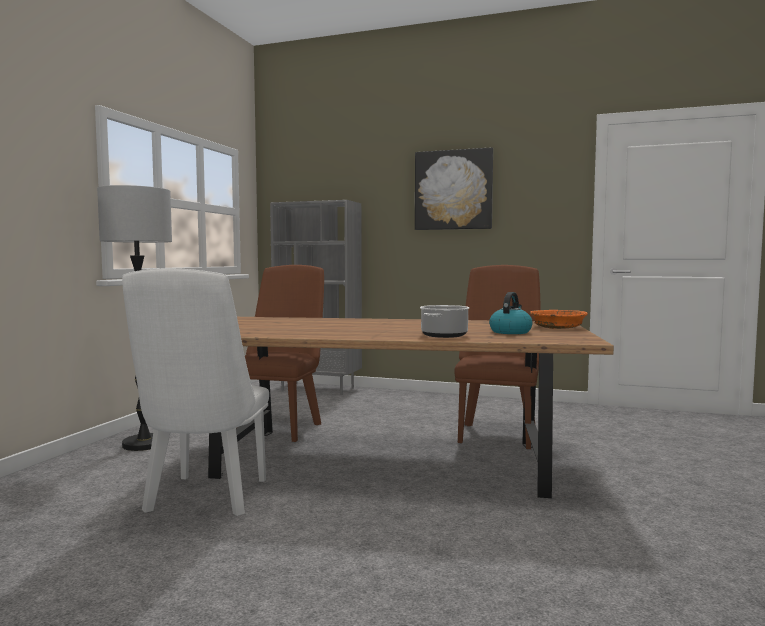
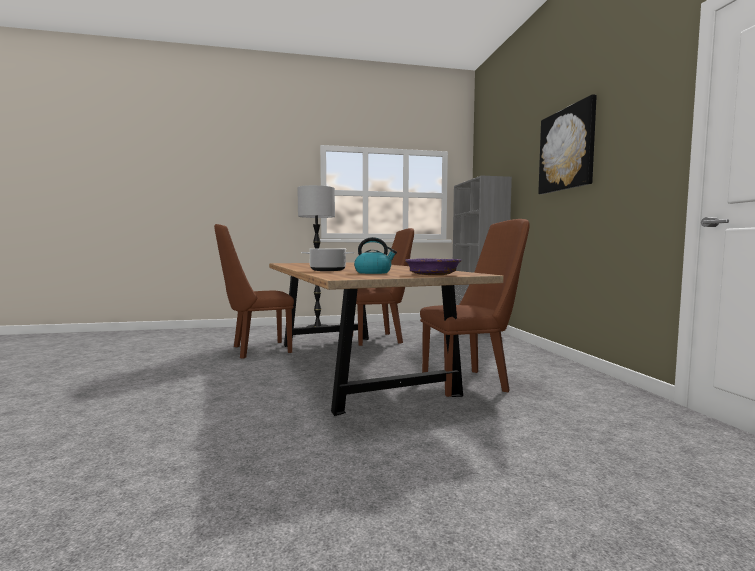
camera: 60 degrees right, 0 degrees up
white chair [122,268,269,516] -> brown chair [214,224,294,359]
orange bowl [530,310,588,329] -> purple bowl [405,258,462,275]

